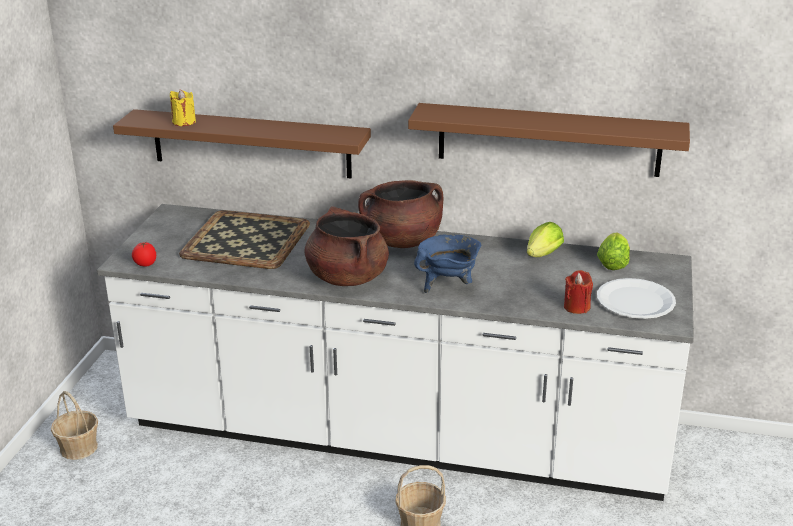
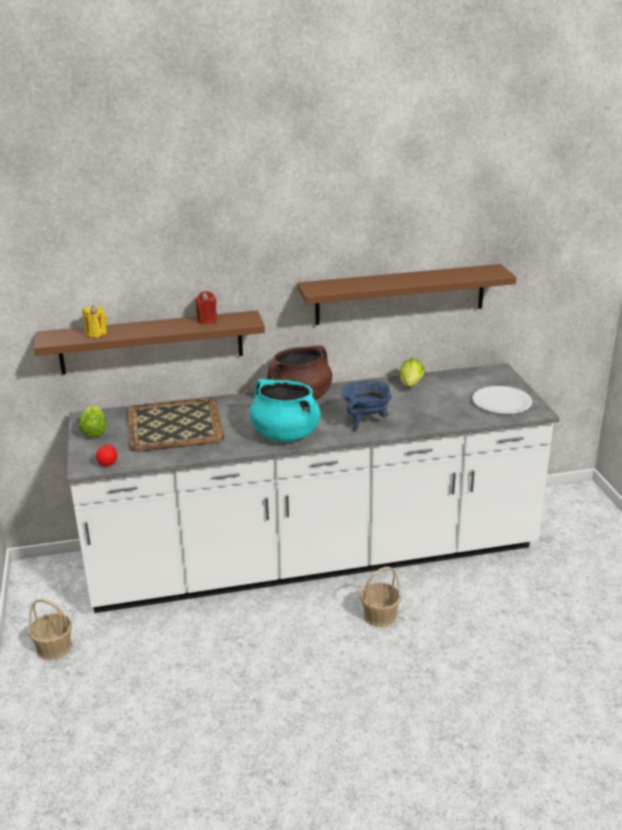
camera: 25 degrees left, 0 degrees up
brown cooking pot [304,206,389,286] -> turquoise cooking pot [249,379,321,442]
red candle [564,270,593,314] -> red candle moved to [195,291,217,324]
lettuce [597,232,630,270] -> lettuce moved to [79,405,107,438]

